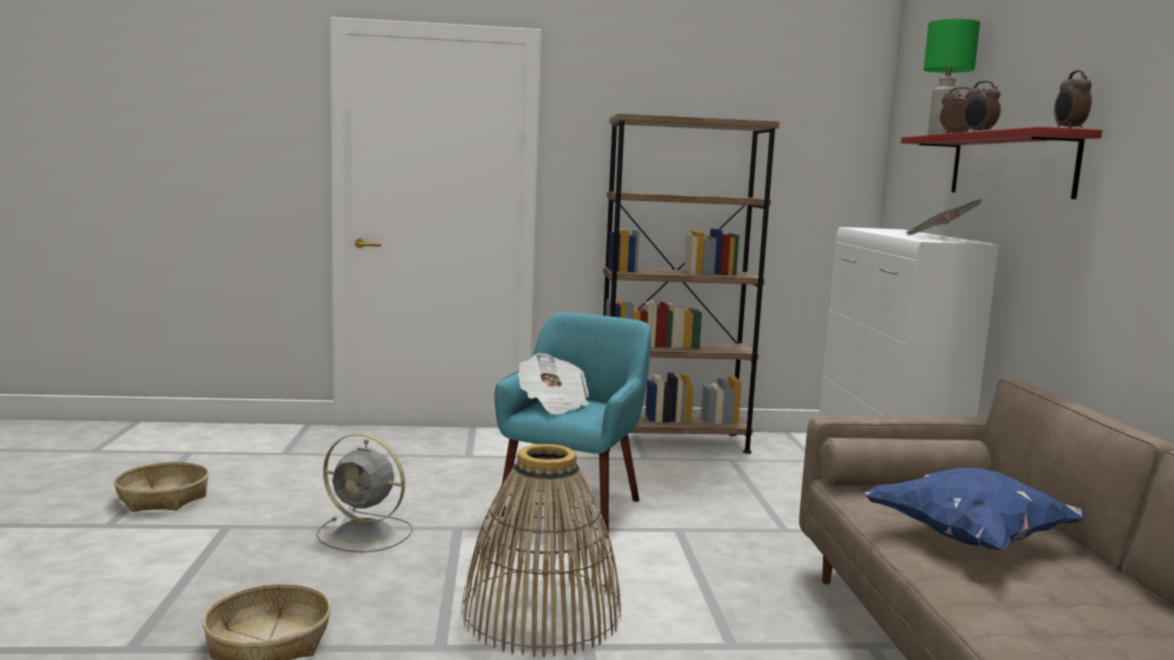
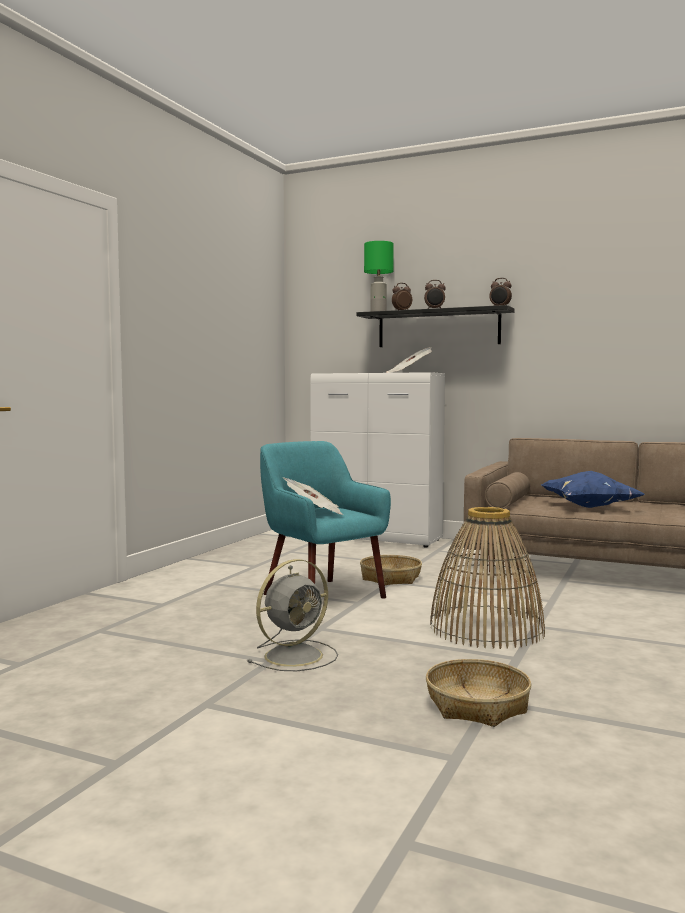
camera: 60 degrees left, 5 degrees down
basket [114,462,209,512] -> basket moved to [360,555,422,585]
brown bookcase [603,114,780,454] -> none
red shelf [901,127,1102,199] -> black shelf [356,305,515,347]

